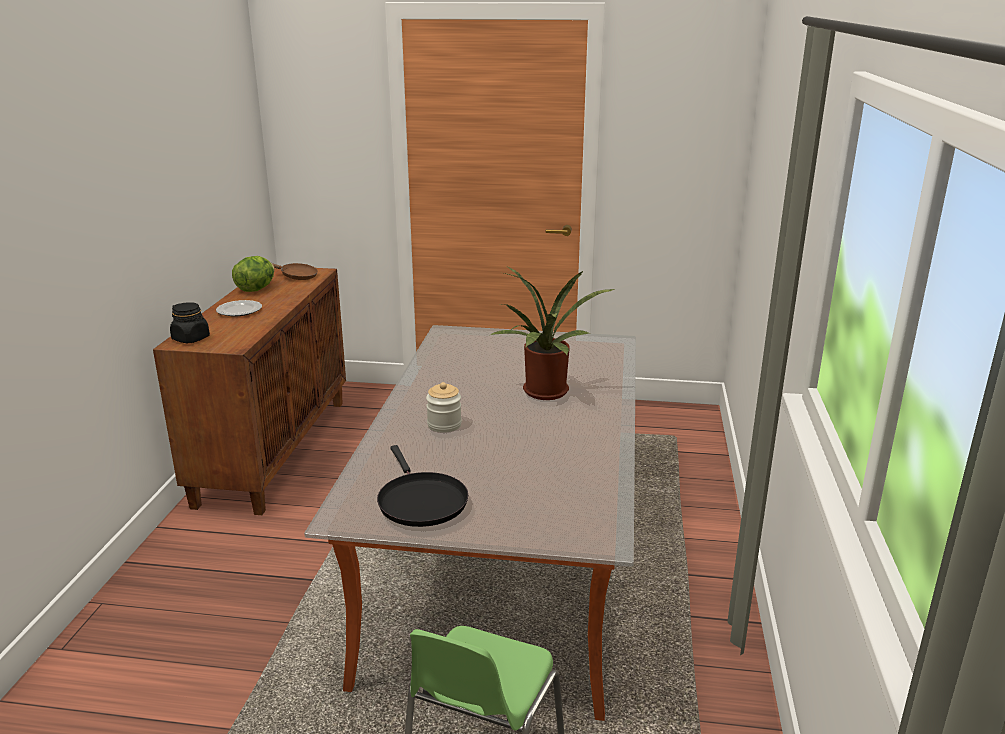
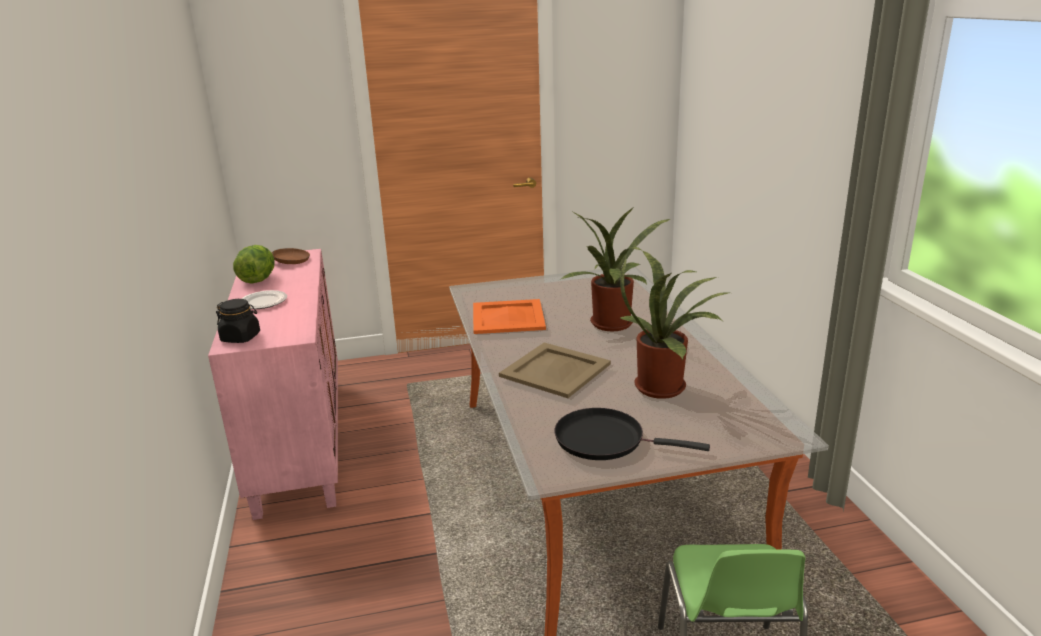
camera: 20 degrees left, 0 degrees up
brown cabinet [153,268,346,515] -> pink cabinet [208,249,338,520]
black frying pan [377,445,468,527] -> black frying pan turned 150 degrees clockwise [554,408,710,460]
jar [426,382,462,433] -> beige tray [499,342,611,398]
none -> orange tray [473,299,546,334]
none -> potted plant [620,250,728,399]

